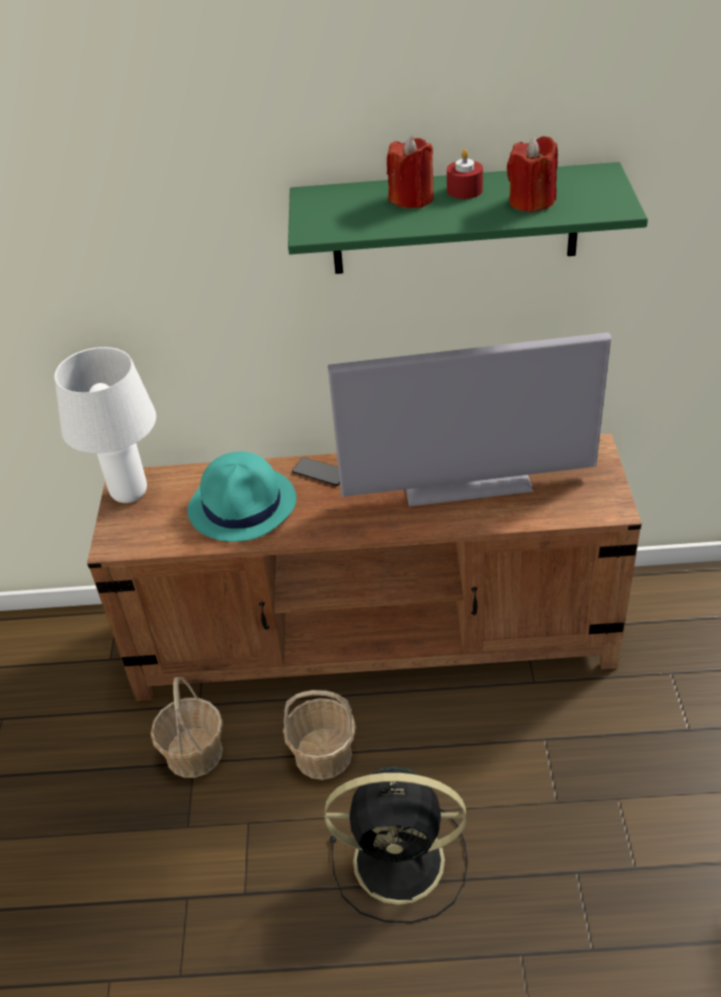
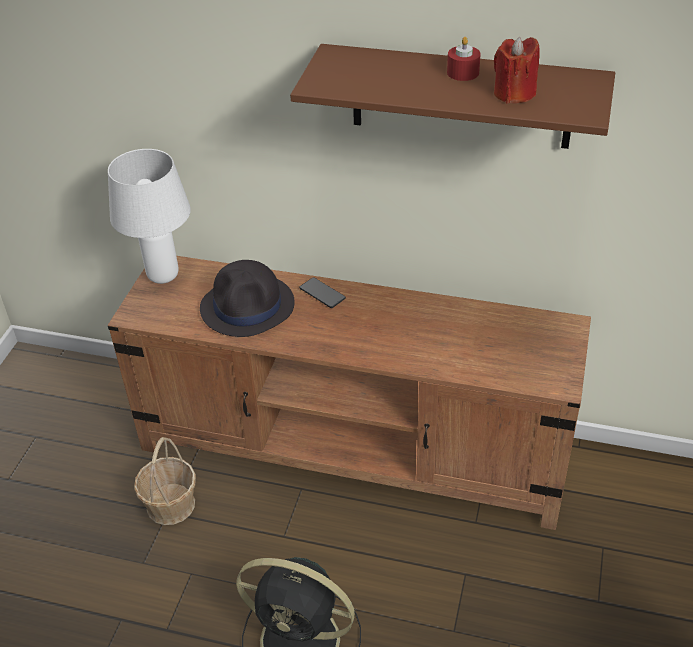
camera: 15 degrees right, 0 degrees up
turquoise hat [187,451,296,542] -> black hat [200,260,295,337]
basket [283,690,356,780] -> none
green shelf [288,162,648,274] -> brown shelf [290,44,615,149]
television [328,333,611,507] -> none
red candle [387,135,434,208] -> none

